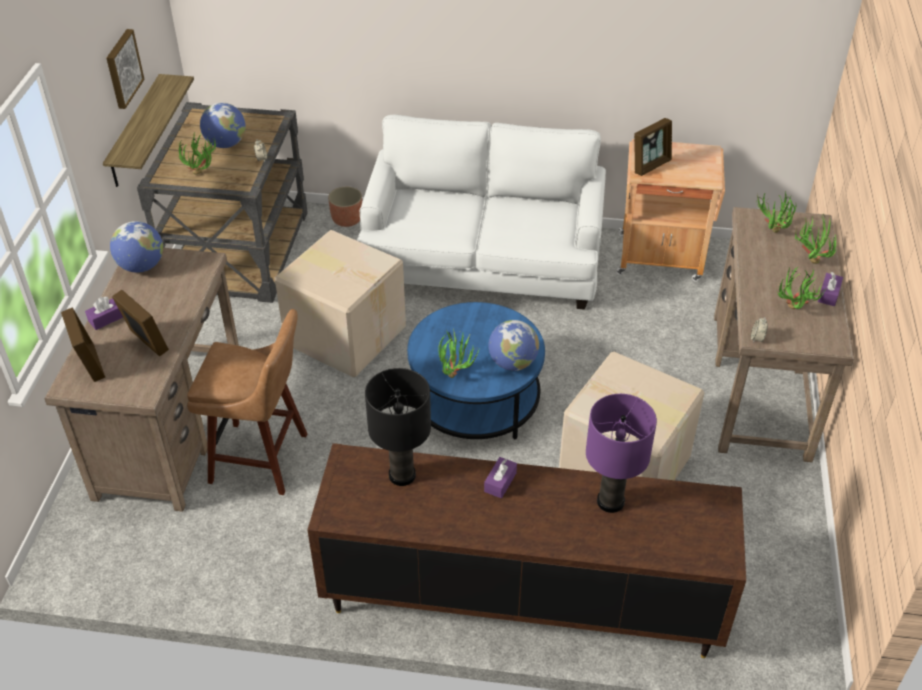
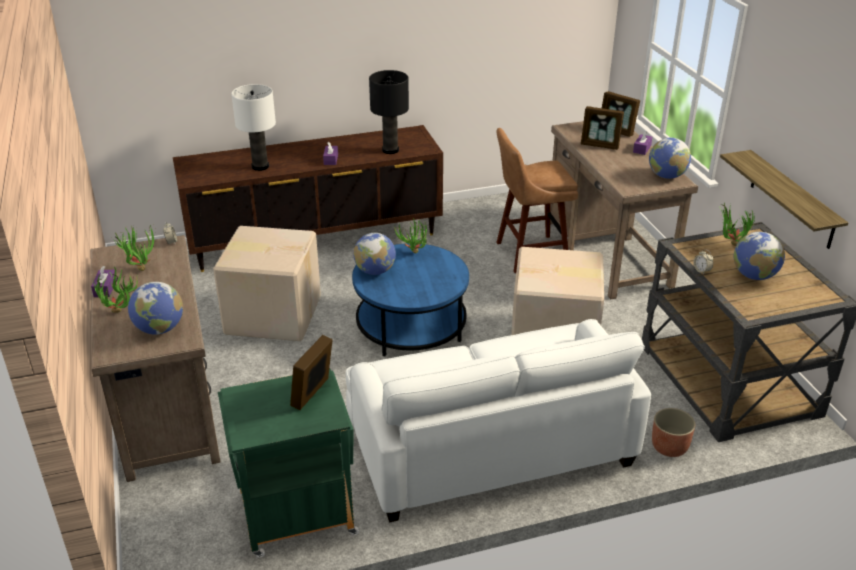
camera: 155 degrees right, 10 degrees down
picture [106,29,144,109] -> none
purple table lamp [586,394,657,513] -> white table lamp [231,84,276,171]
brown cart [616,139,725,282] -> green cart [218,368,359,559]
potted plant [756,191,796,233] -> globe [128,282,183,335]

